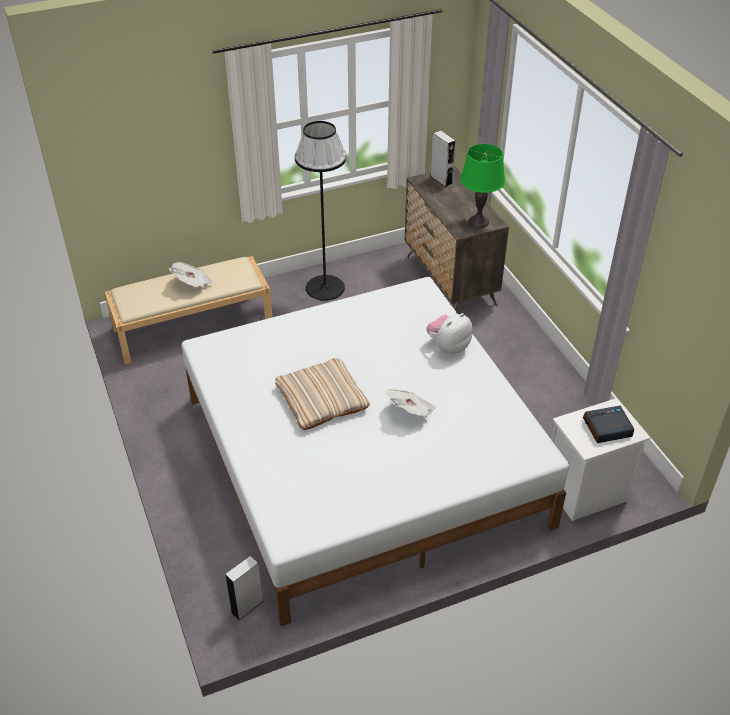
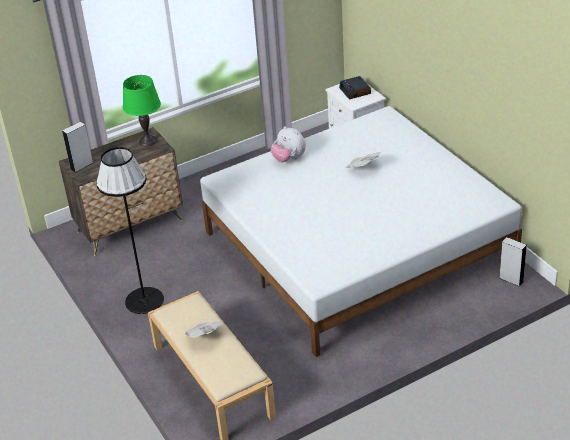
camera: 95 degrees left, 5 degrees down
beige pillow [275,358,370,430] -> none

